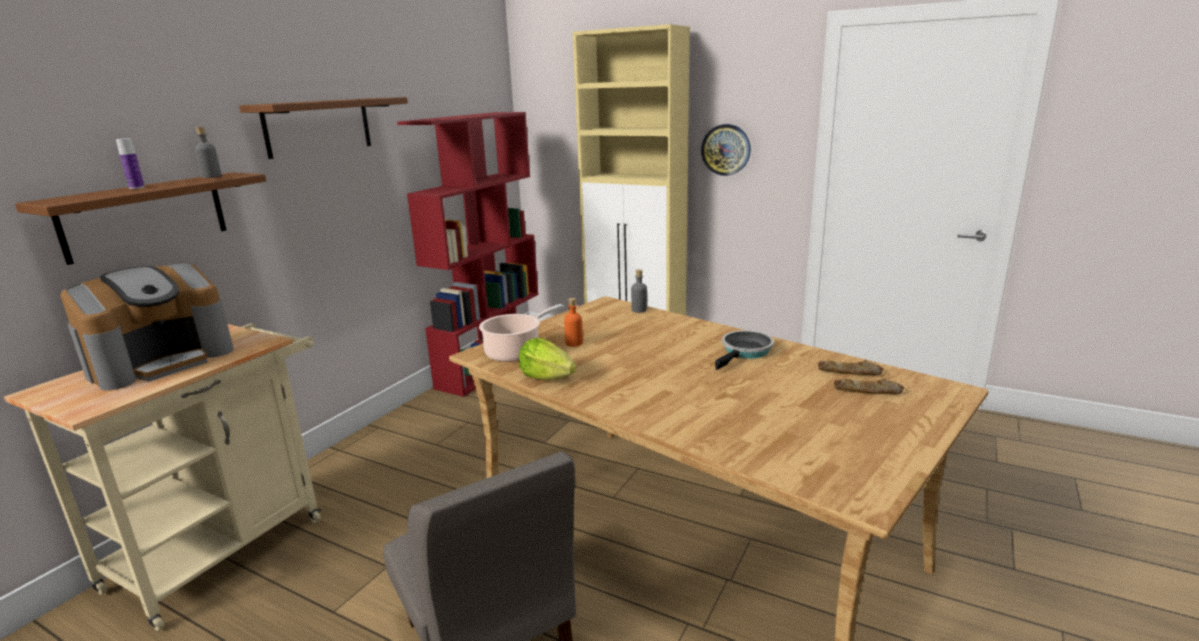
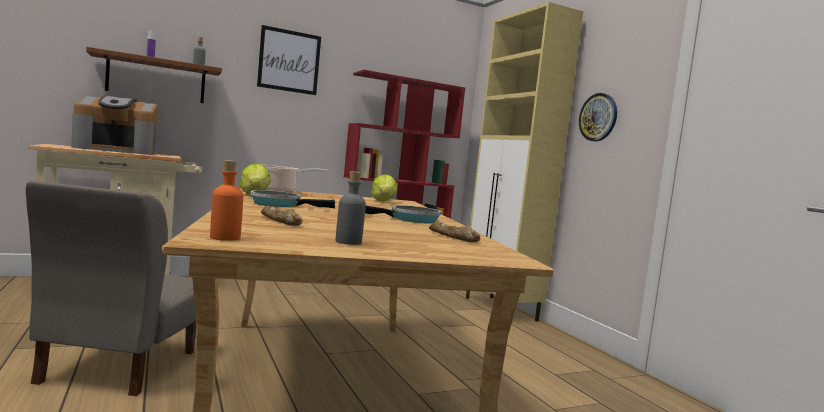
camera: 35 degrees right, 15 degrees down
brown shelf [239,97,408,159] -> picture [257,25,321,95]
orange bottle [564,298,583,347] -> orange bottle moved to [210,160,243,241]
grey bottle [631,269,647,313] -> grey bottle moved to [336,171,366,245]
bread [834,378,904,395] -> bread moved to [261,206,303,226]
none -> frying pan [250,190,335,208]
none -> lettuce [371,174,397,201]

